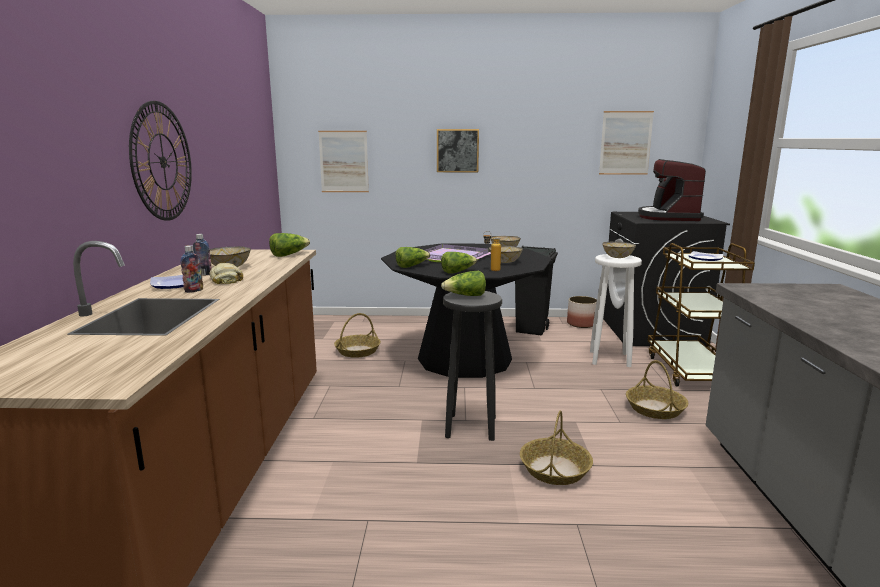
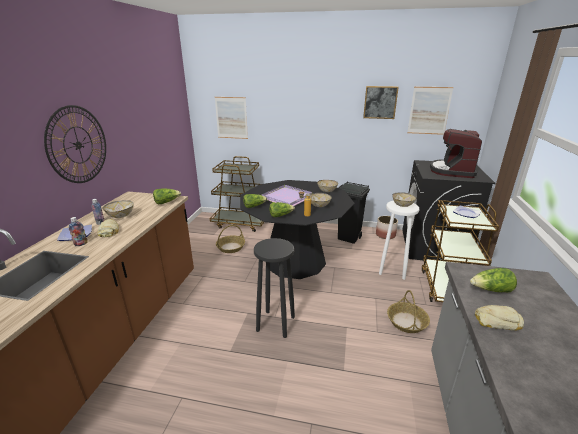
camera: 10 degrees right, 10 degrees up
picture [437,129,479,172] -> picture moved to [363,86,399,119]
lettuce [441,271,486,296] -> lettuce moved to [470,268,517,292]
basket [520,410,593,485] -> none
none -> brown cart [210,156,264,232]
none -> bread [475,305,524,331]

